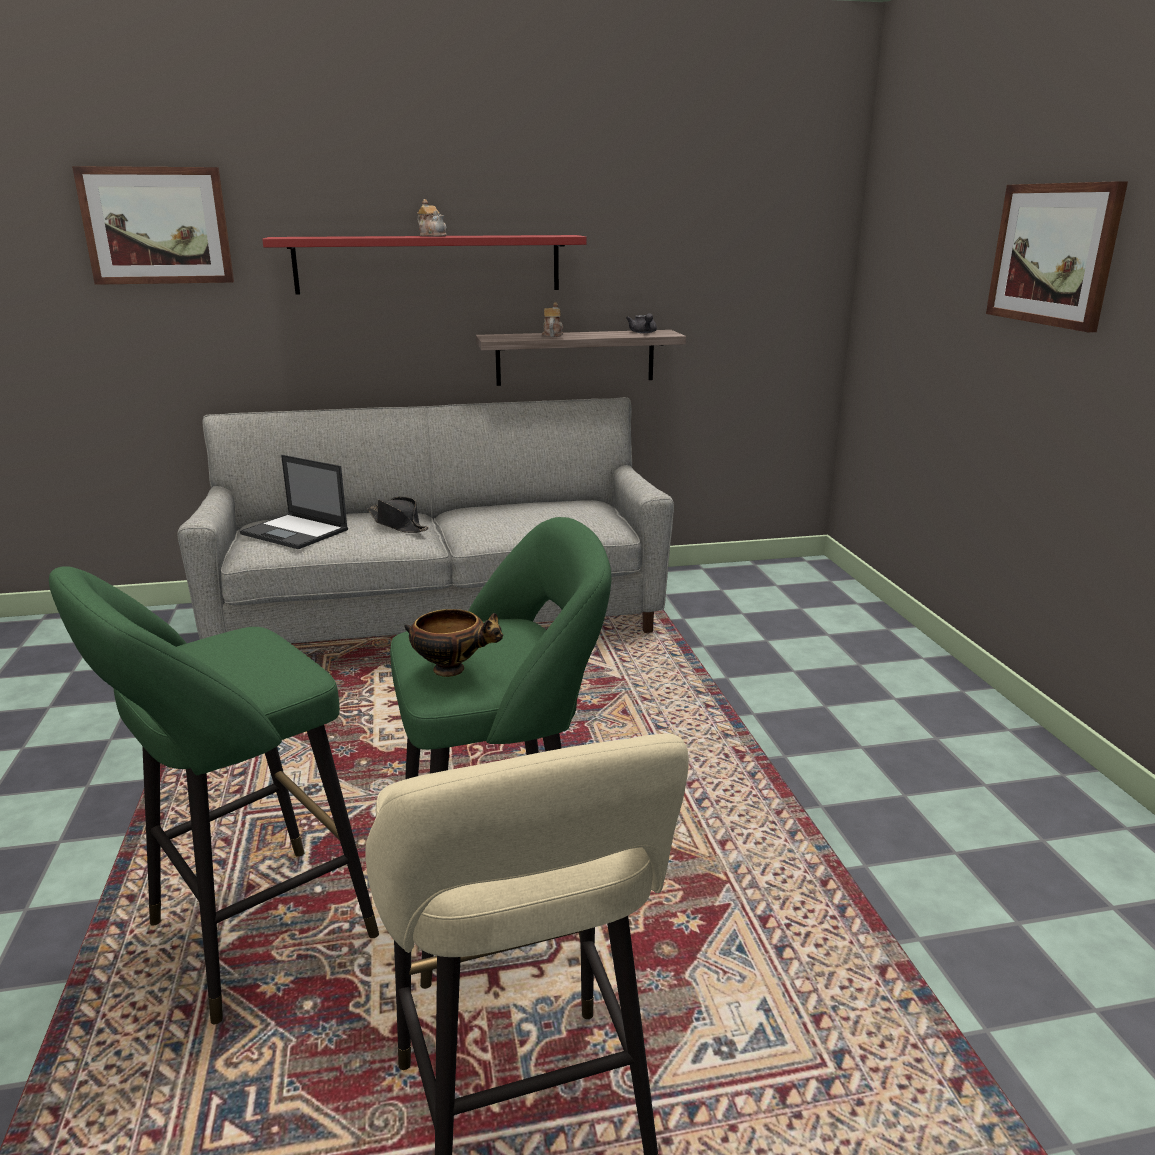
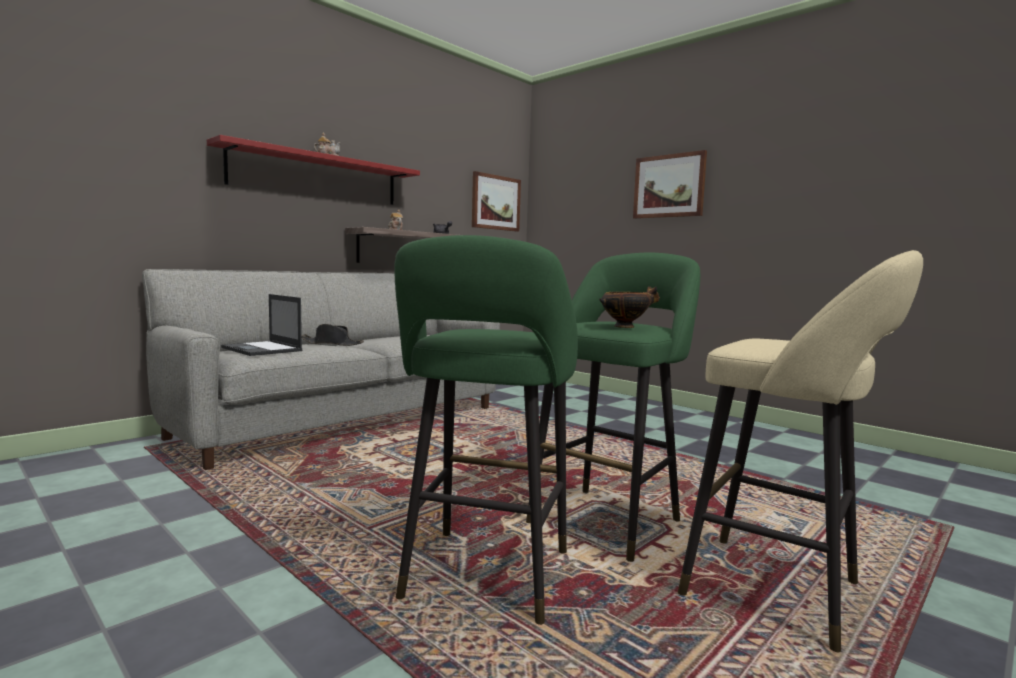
camera: 35 degrees left, 15 degrees down
picture [72,166,234,285] -> picture moved to [472,171,521,232]
laptop [240,455,348,549] -> laptop turned 45 degrees clockwise [221,294,303,356]

